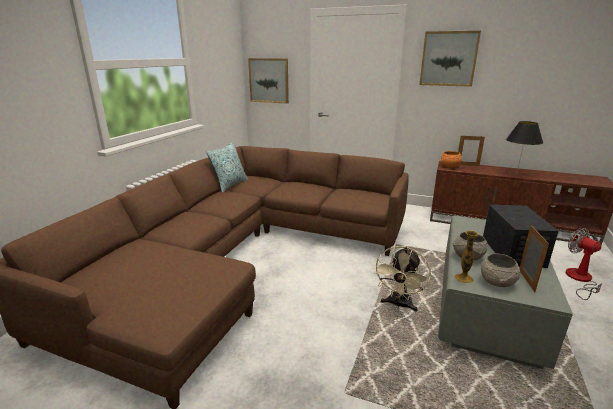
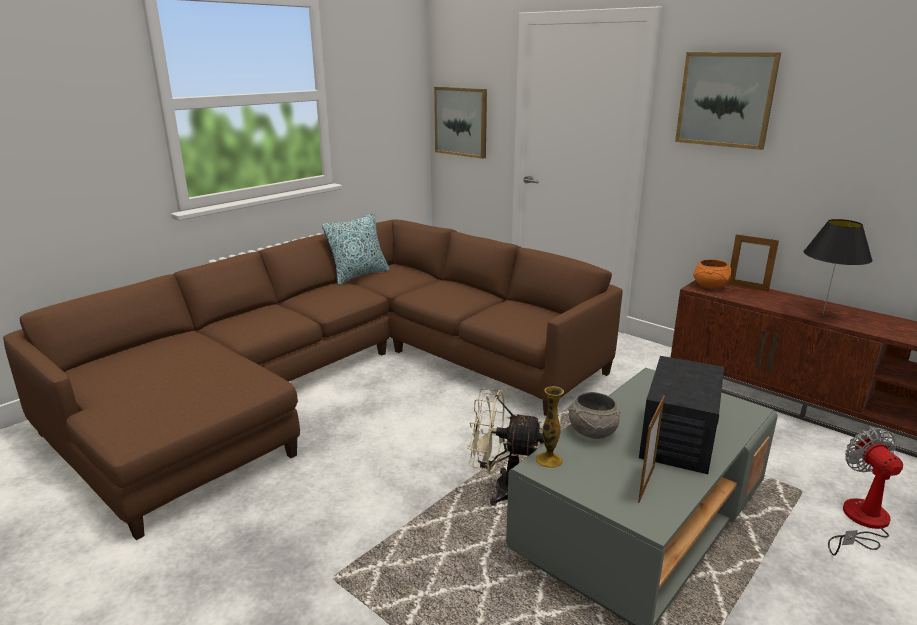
camera: 20 degrees right, 0 degrees up
beige fan [373,246,431,312] -> beige fan turned 60 degrees clockwise [467,388,544,506]
grey bowl [481,254,520,287] -> none

